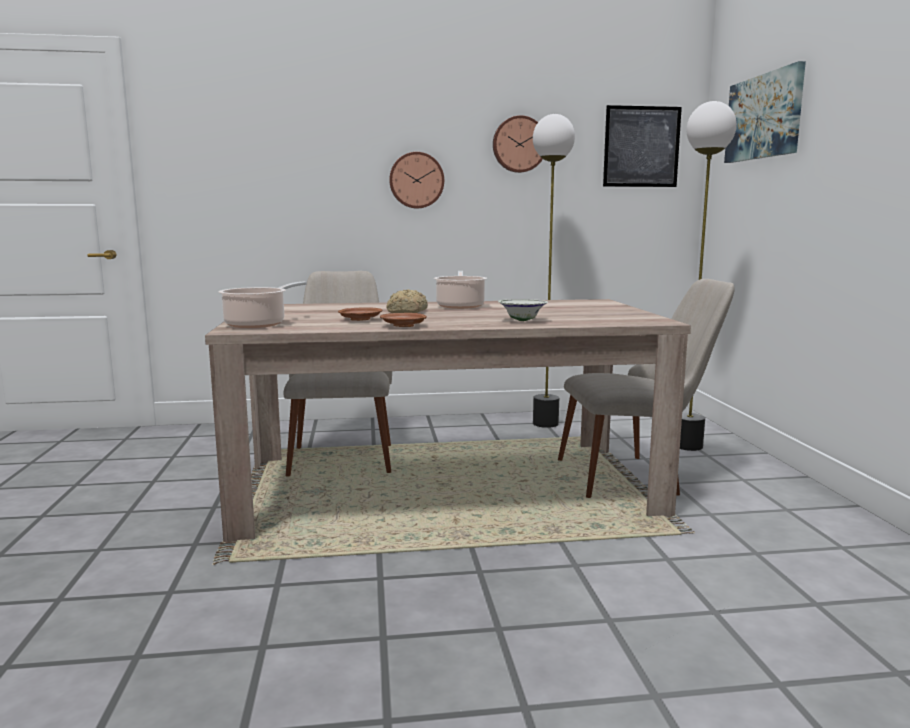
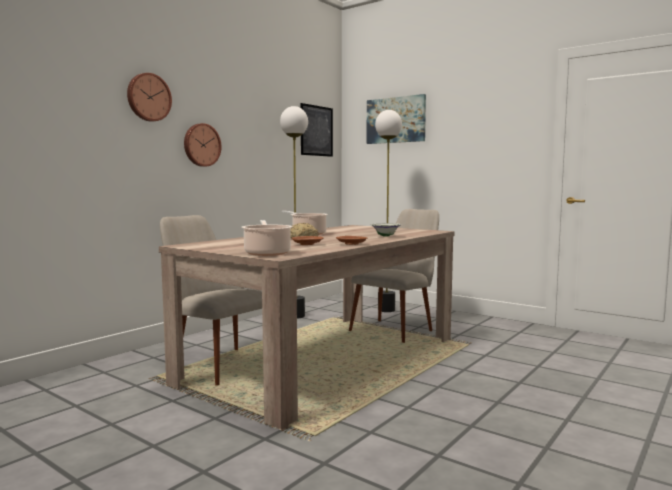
camera: 45 degrees left, 5 degrees down
wall clock [493,115,543,173] -> wall clock moved to [127,73,172,122]

